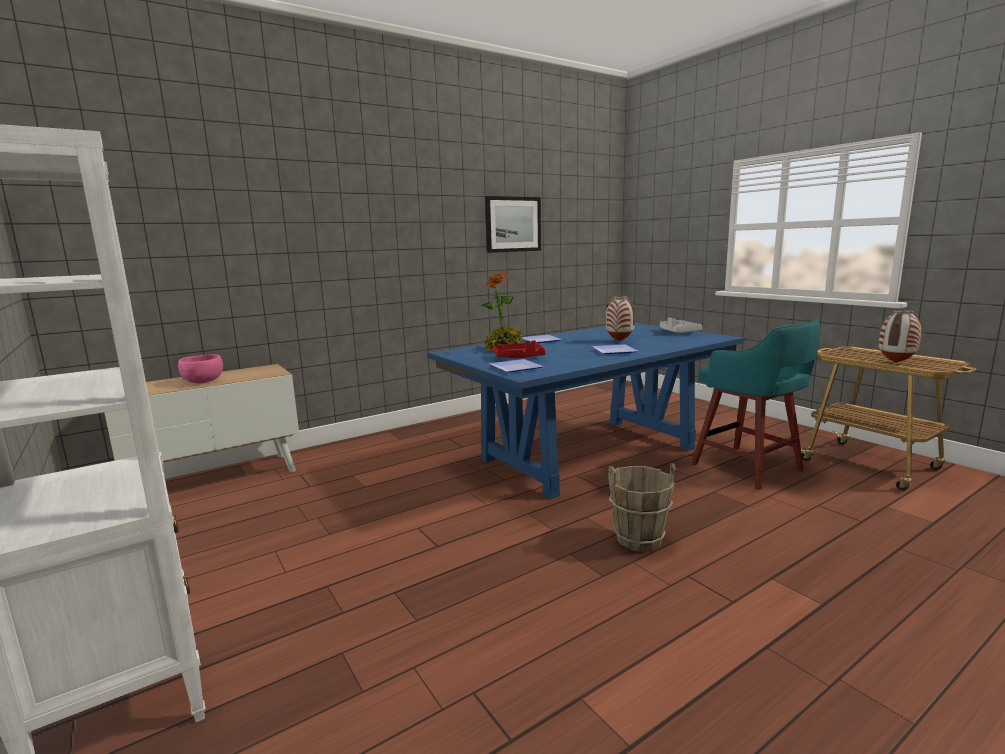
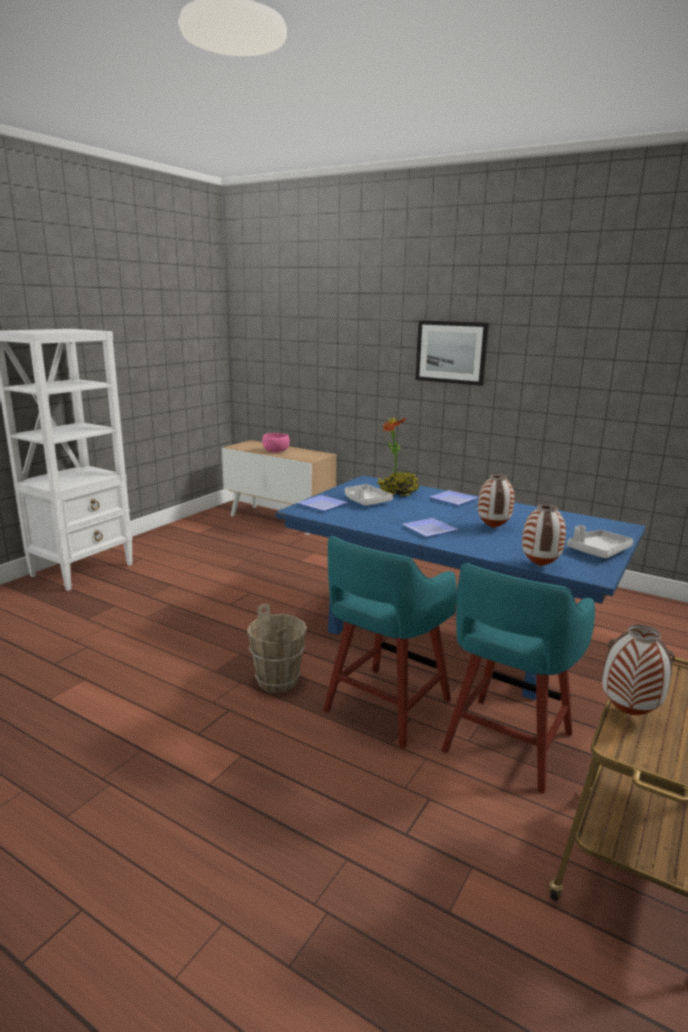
camera: 65 degrees right, 5 degrees up
picture [485,196,541,253] -> picture moved to [415,320,489,386]
red tray [493,340,546,358] -> grey tray [345,484,393,506]
none -> turquoise stool [323,536,457,749]
none -> vase [522,503,566,566]

